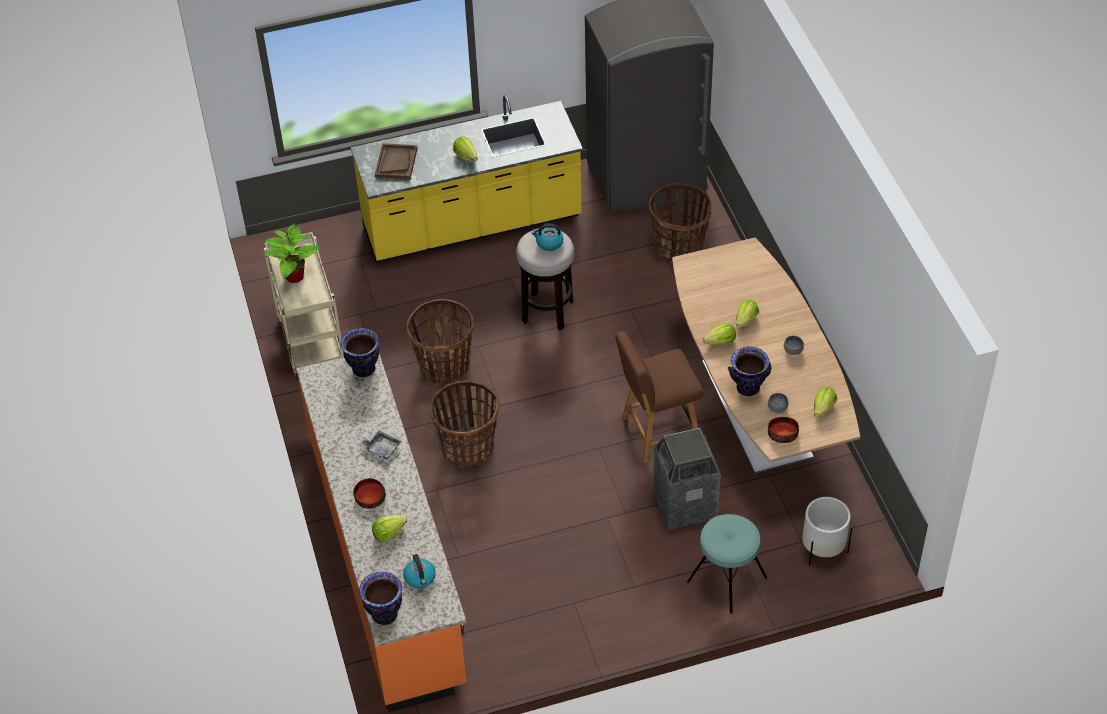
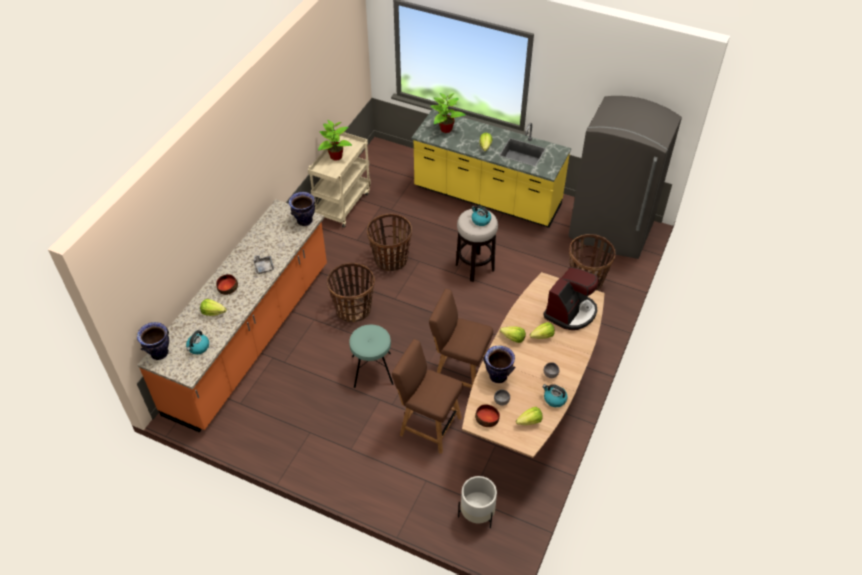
camera: 40 degrees right, 0 degrees up
brown tray [375,143,418,180] -> potted plant [430,93,466,133]
trash can [653,428,721,531] -> brown chair [392,339,463,454]
turquoise stool [687,514,767,614] -> turquoise stool moved to [349,325,393,388]
none -> coffee machine [543,267,599,330]
none -> kettle [543,384,568,407]

